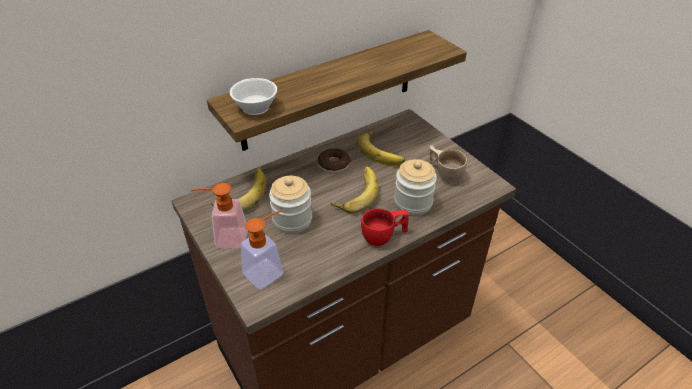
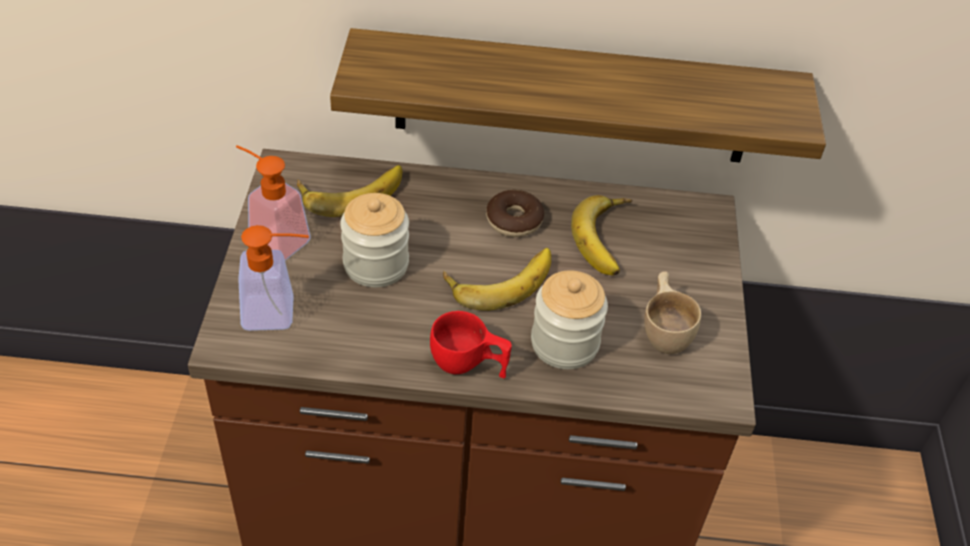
camera: 35 degrees right, 5 degrees up
white cup [230,78,277,115] -> none

